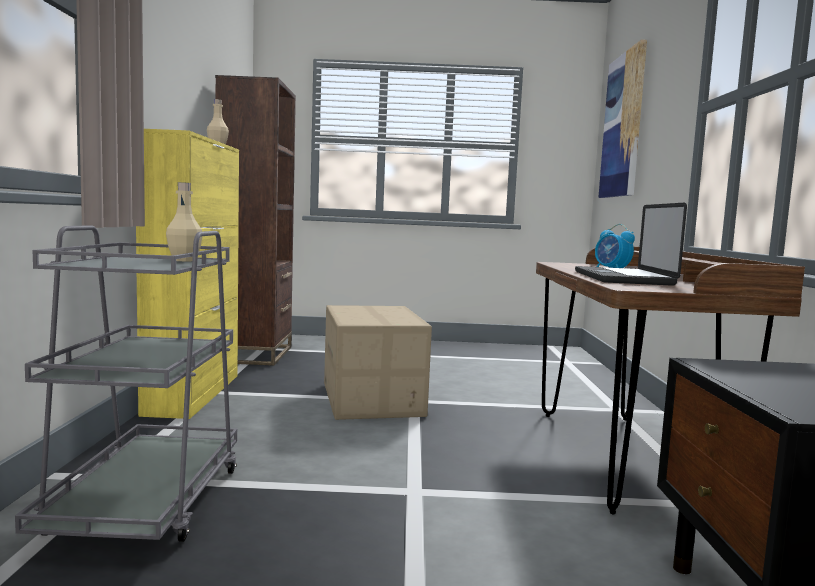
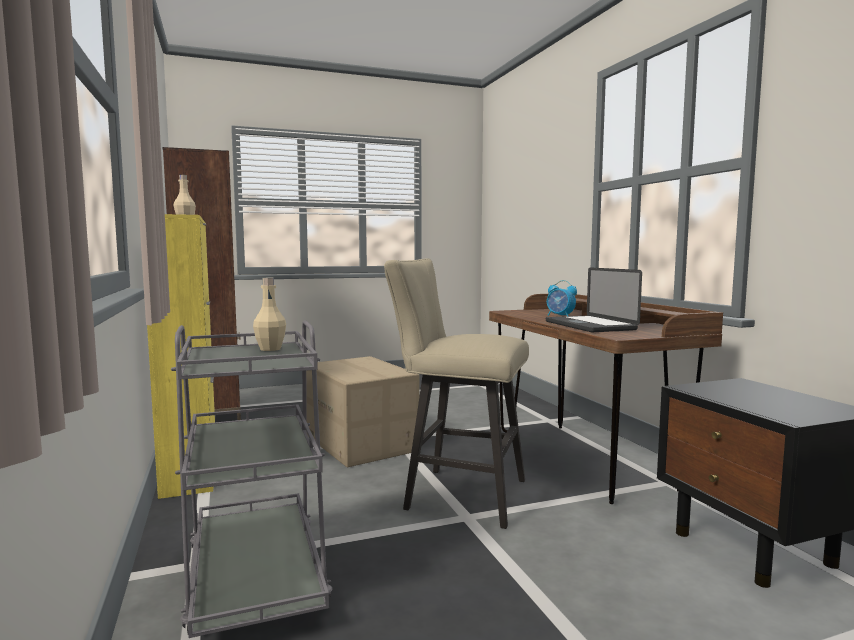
camera: 20 degrees left, 0 degrees up
picture [598,40,647,198] -> none
none -> beige stool [384,258,529,529]

